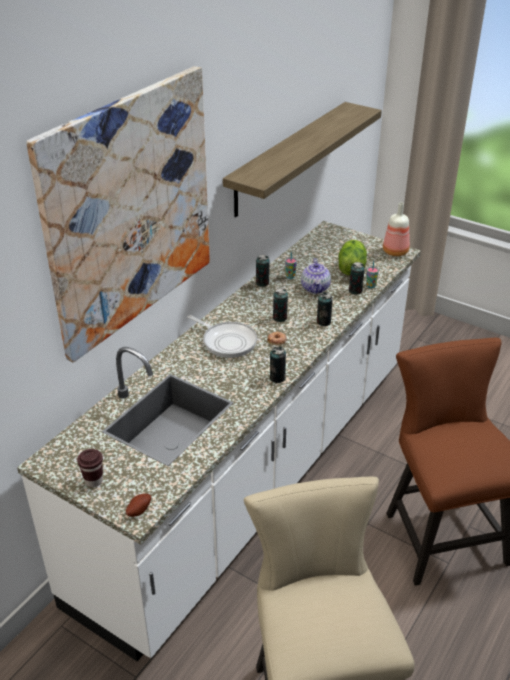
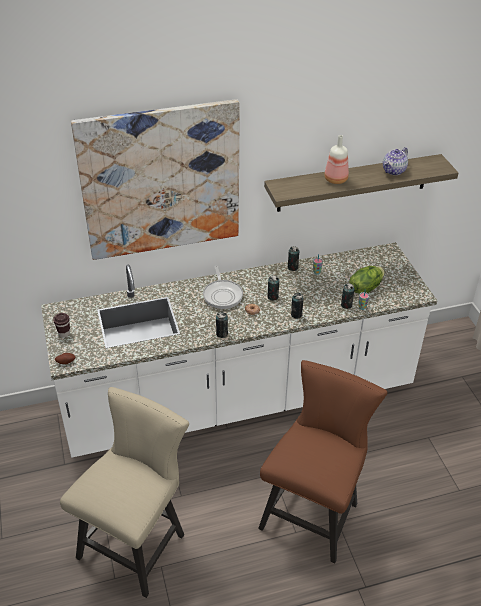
camera: 40 degrees right, 5 degrees up
teapot [301,258,331,294] -> teapot moved to [383,147,408,175]
bottle [383,202,410,256] -> bottle moved to [324,135,349,184]

